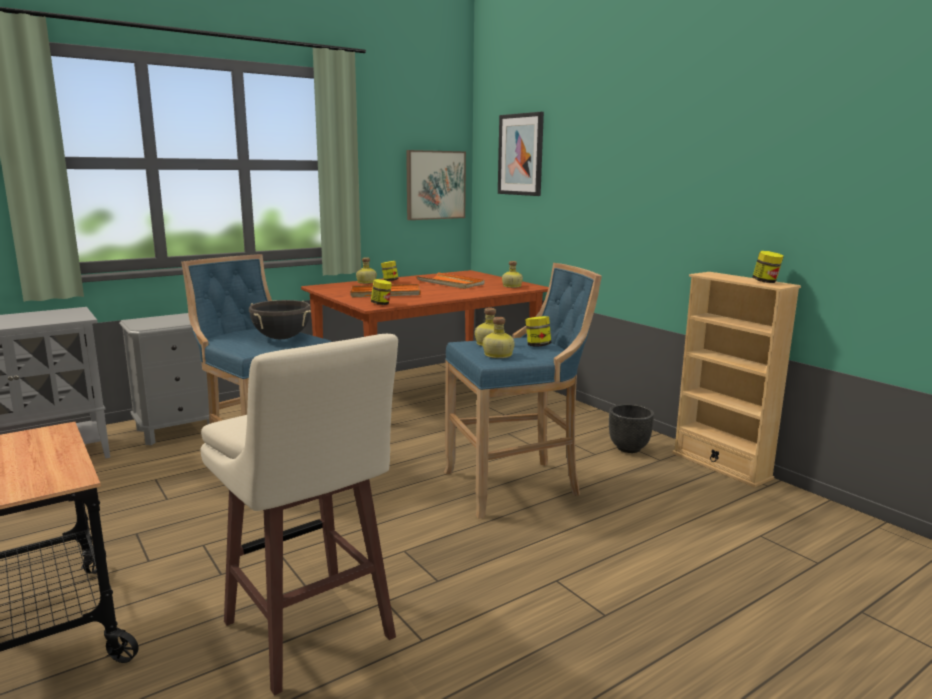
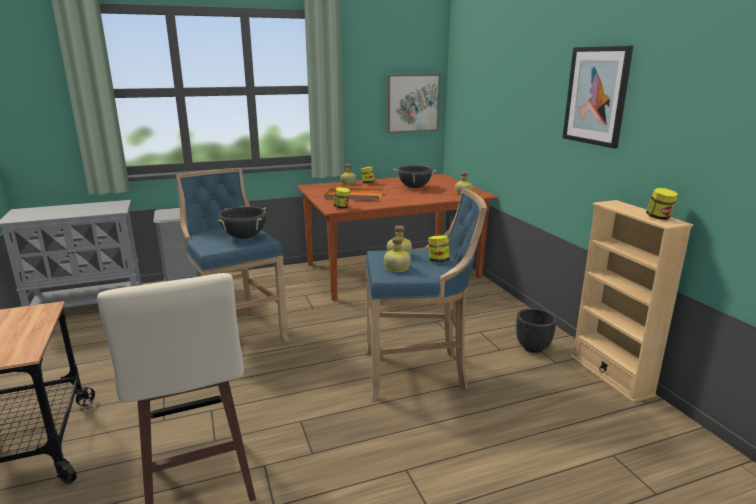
camera: 15 degrees right, 5 degrees up
orange tray [416,272,485,289] -> black cooking pot [394,166,437,188]
picture [498,112,544,196] -> picture moved to [563,45,633,149]

